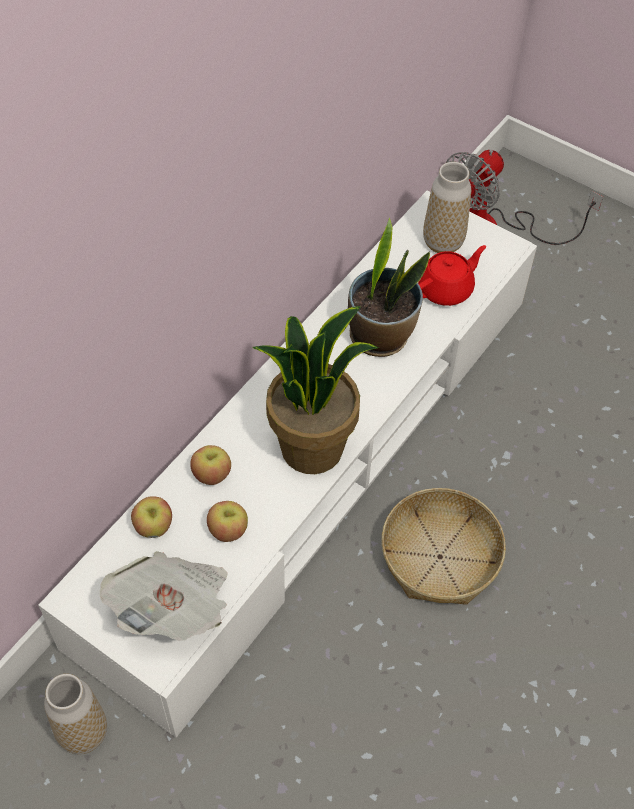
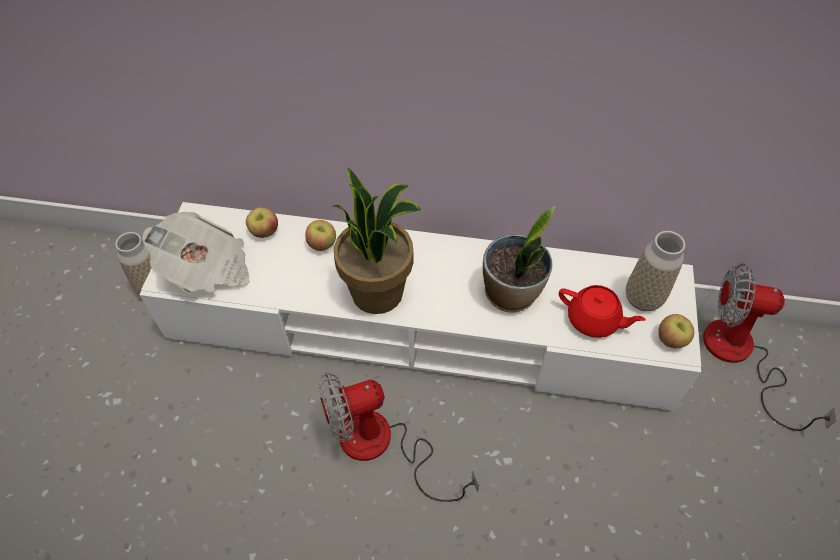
camera: 65 degrees right, 0 degrees up
apple [207,501,248,542] -> apple moved to [658,314,694,348]
basket [381,488,506,605] -> fan [318,372,479,502]

